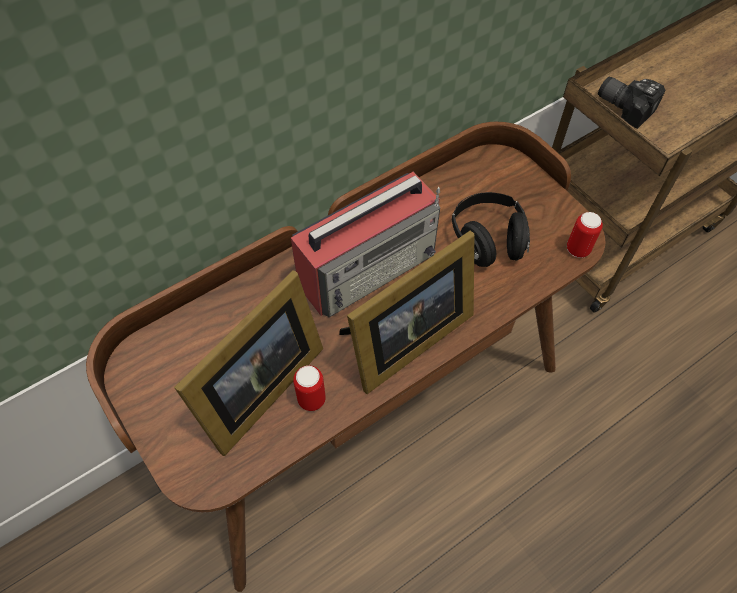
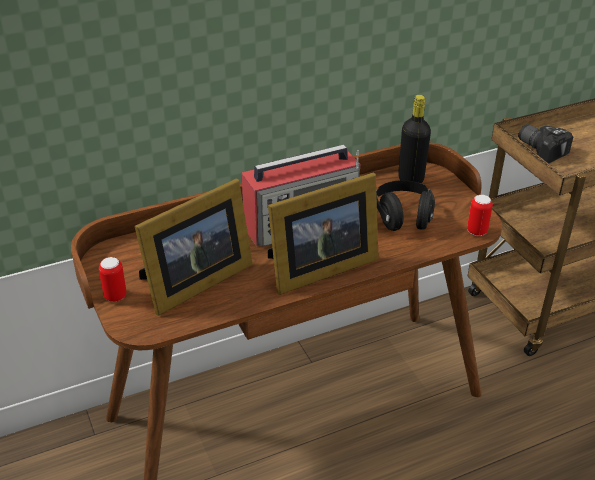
camera: 10 degrees right, 20 degrees down
can [293,365,326,411] -> can moved to [99,257,127,302]
none -> black bottle [398,95,431,183]

